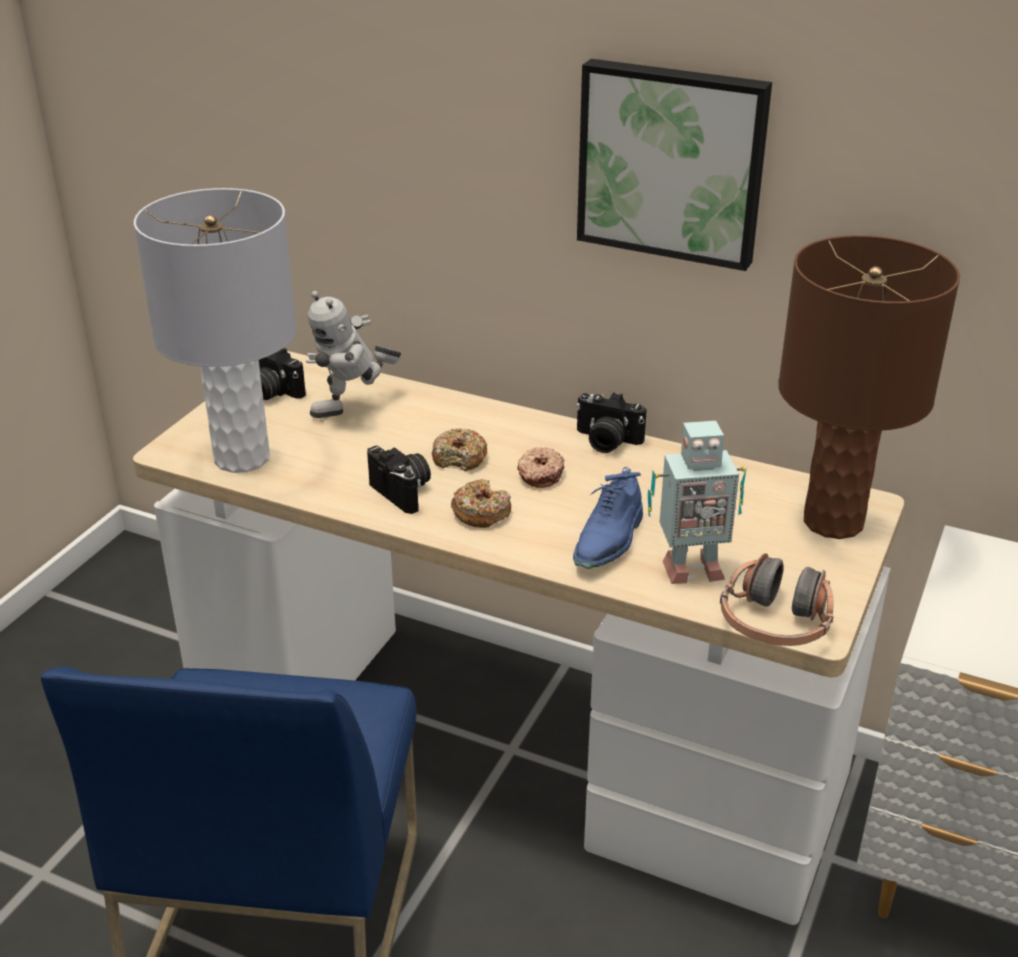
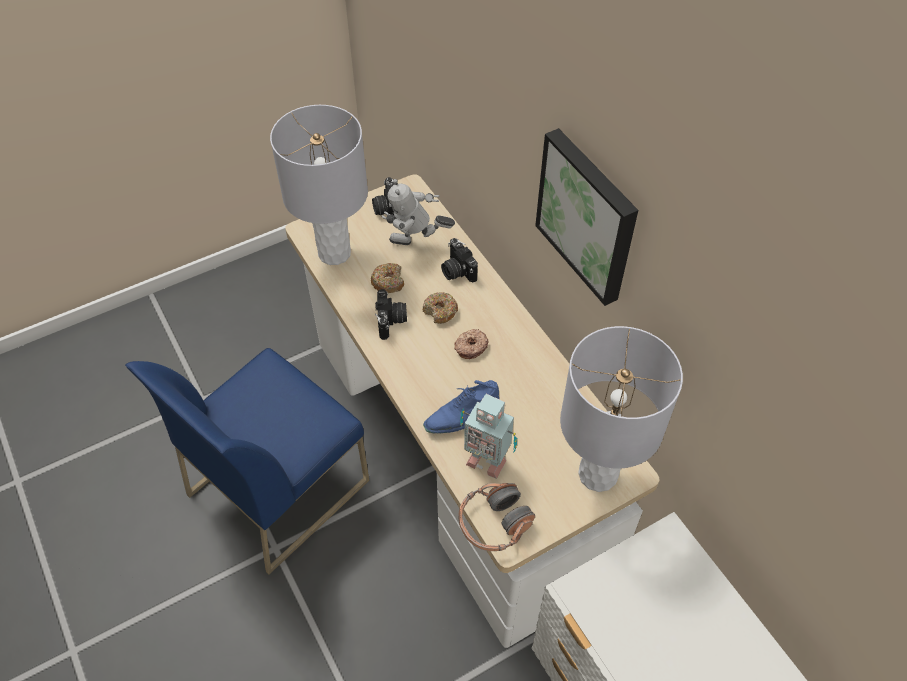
camera: 35 degrees right, 20 degrees up
donut [451,479,511,528] -> donut moved to [371,263,404,293]
camera [576,392,646,453] -> camera moved to [441,238,478,283]
brown table lamp [778,235,960,539] -> grey table lamp [560,326,683,492]

